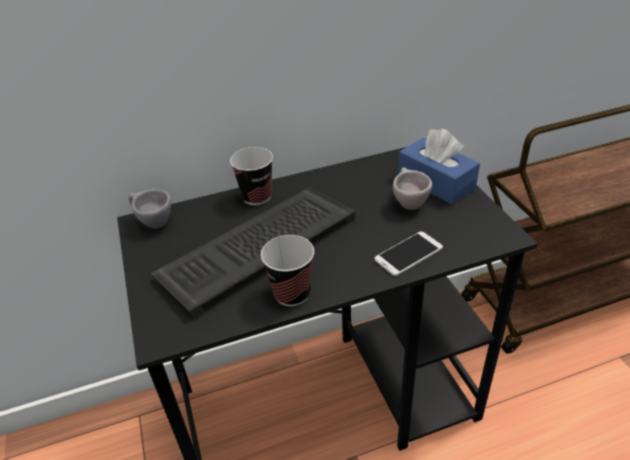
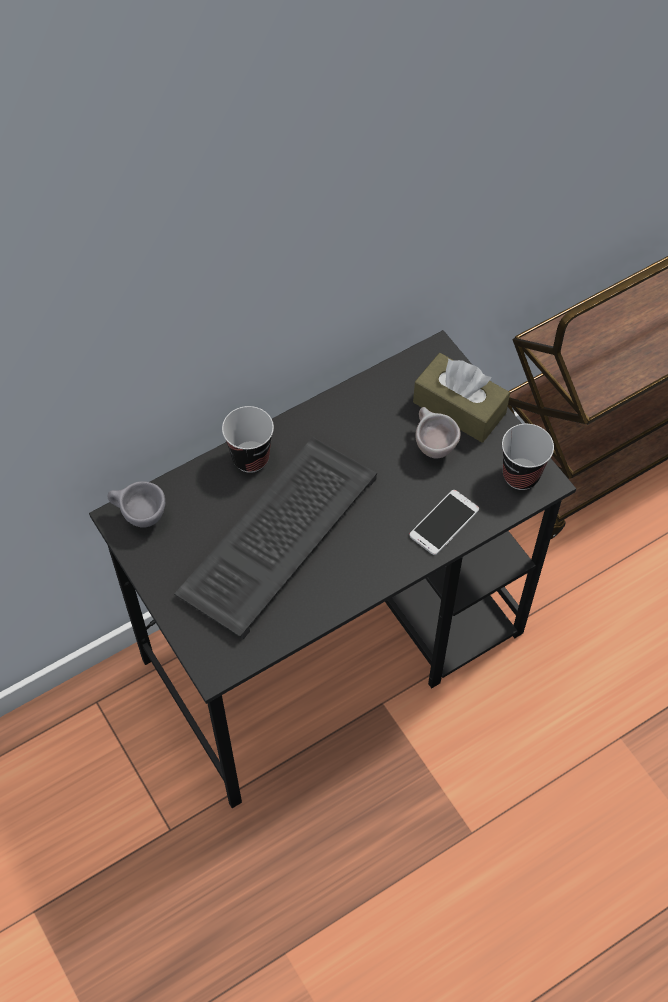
camera: 15 degrees left, 20 degrees up
cup [261,235,314,307] -> cup moved to [502,424,554,490]
blue tissue box [398,129,480,205] -> brown tissue box [413,353,510,442]

